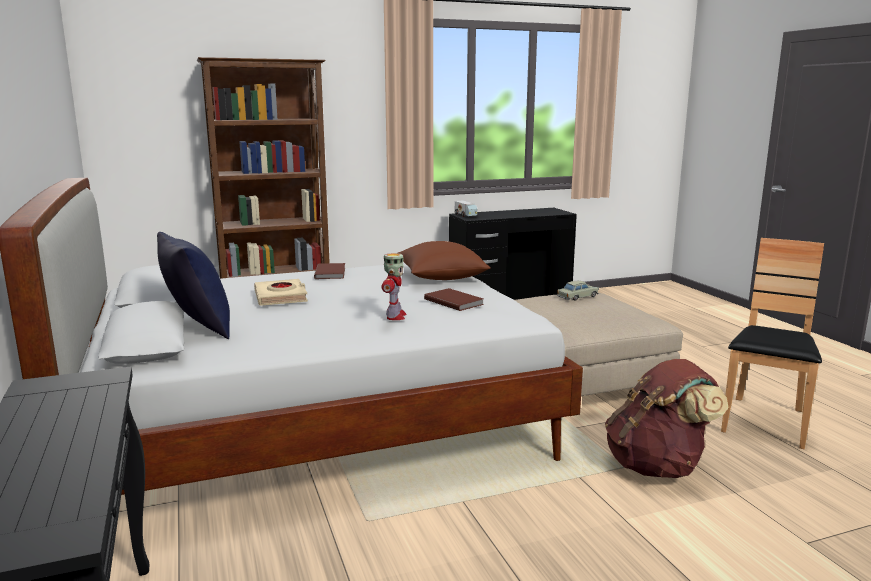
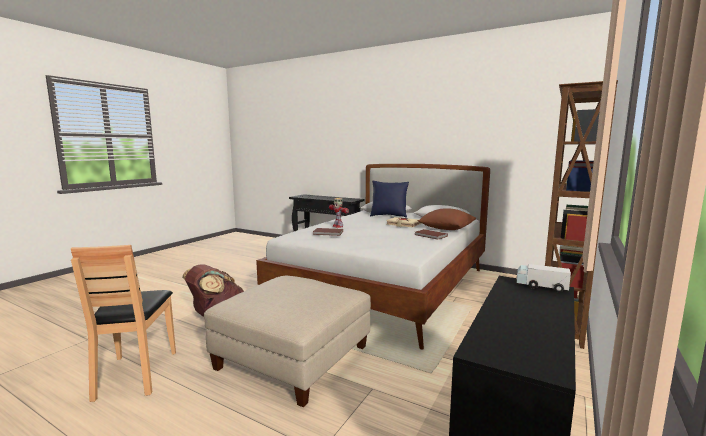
camera: 140 degrees right, 5 degrees down
brown pillow [398,241,491,280] -> brown pillow moved to [418,208,476,230]
beige toy car [557,281,599,301] -> none

